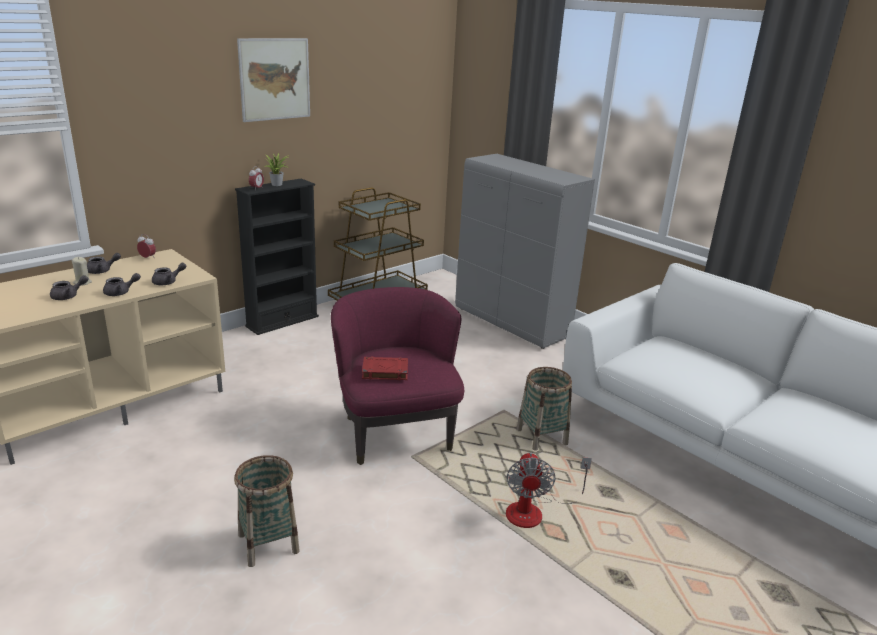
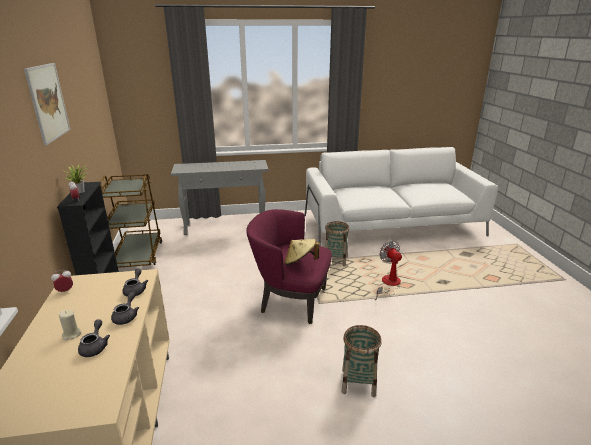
camera: 55 degrees left, 0 degrees up
grey teapot [87,253,121,274] -> none
red book [362,357,408,380] -> beige hat [285,239,319,265]
grey cabinet [455,154,595,349] -> grey console table [171,160,268,235]
fan [506,452,592,528] -> fan turned 150 degrees counterclockwise [374,241,402,300]

